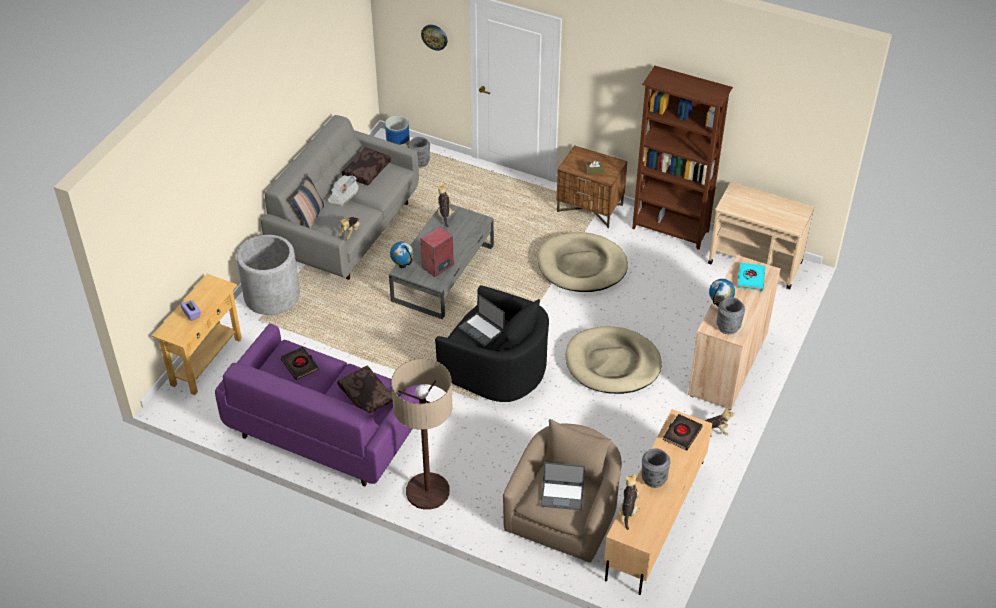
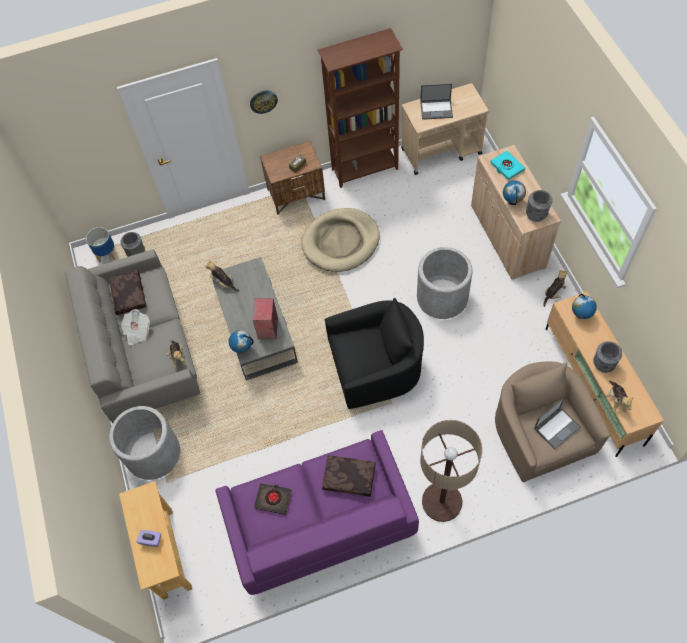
camera: 40 degrees left, 15 degrees up
pillow [292,174,325,229] -> none
wall clock [421,25,447,51] -> wall clock moved to [250,91,278,114]
laptop [458,294,505,347] -> laptop moved to [420,84,453,120]
beige dog bed [565,326,662,394] -> grey planter [417,247,473,319]
plush toy [620,473,641,530] -> plush toy turned 150 degrees counterclockwise [607,381,633,413]
black book [663,414,703,451] -> globe [572,294,597,319]

